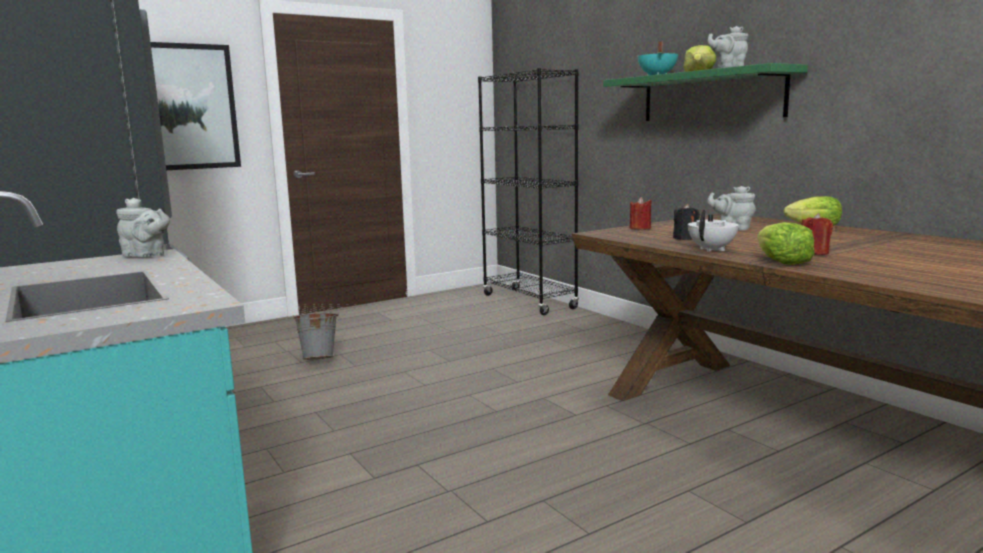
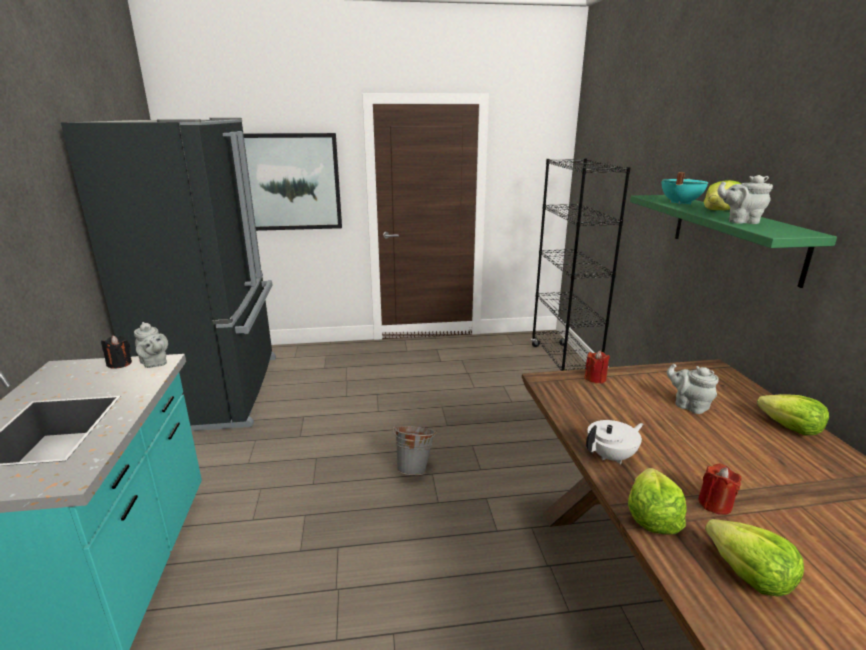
camera: 25 degrees right, 10 degrees up
grey bucket [293,313,339,360] -> grey bucket moved to [393,425,437,475]
black candle [673,204,700,240] -> black candle moved to [101,335,132,368]
none -> lettuce [705,519,804,596]

